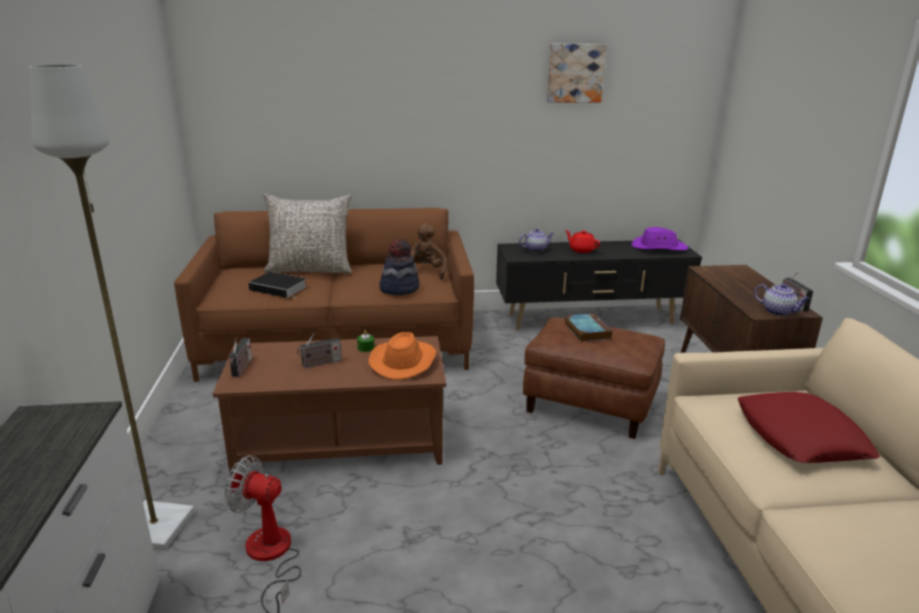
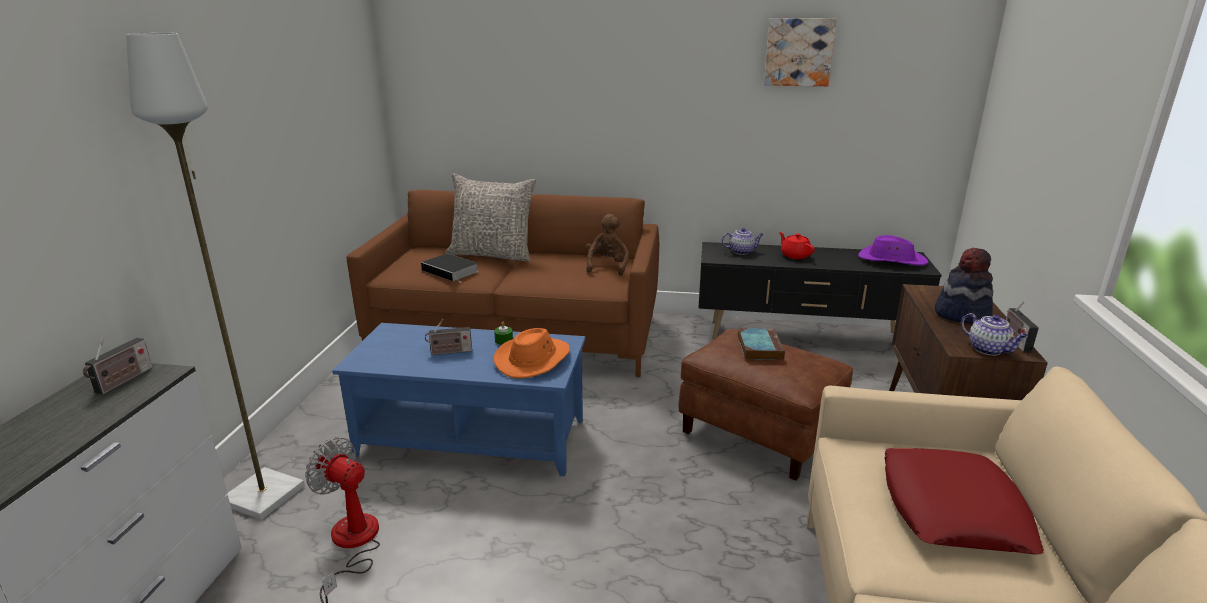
camera: 15 degrees right, 0 degrees up
brown coffee table [213,336,446,477] -> blue coffee table [332,323,585,476]
radio [229,338,252,377] -> radio moved to [83,337,153,395]
hat [379,239,419,295] -> hat moved to [935,248,993,324]

